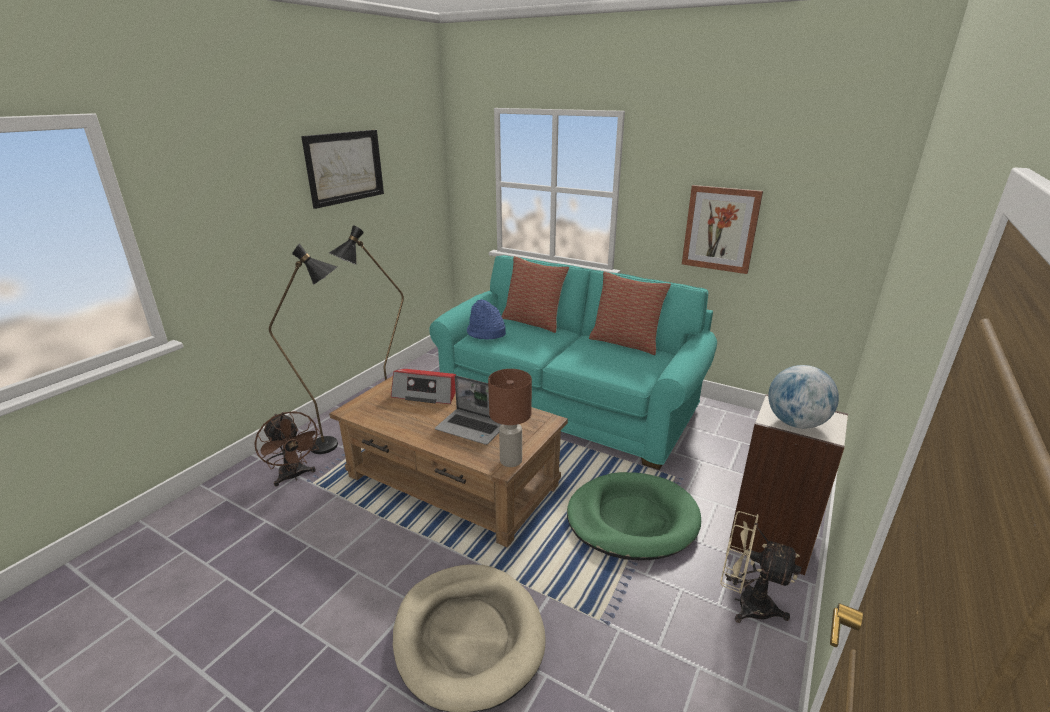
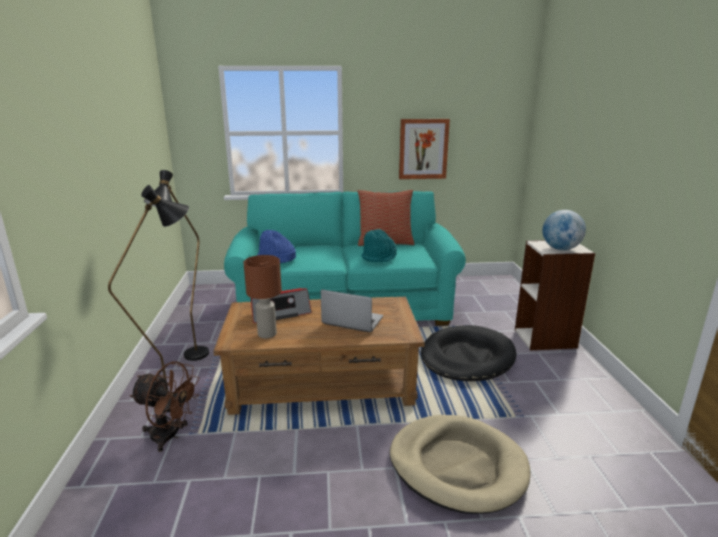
camera: 35 degrees left, 5 degrees down
picture [301,130,384,209] -> none
laptop [435,375,502,445] -> laptop turned 150 degrees counterclockwise [321,289,383,332]
brown table lamp [488,369,532,467] -> brown table lamp moved to [243,255,282,338]
pillow [502,256,569,333] -> none
green dog bed [567,472,701,560] -> black dog bed [421,325,516,381]
beige fan [720,511,801,623] -> none
none -> turquoise hat [361,229,397,262]

